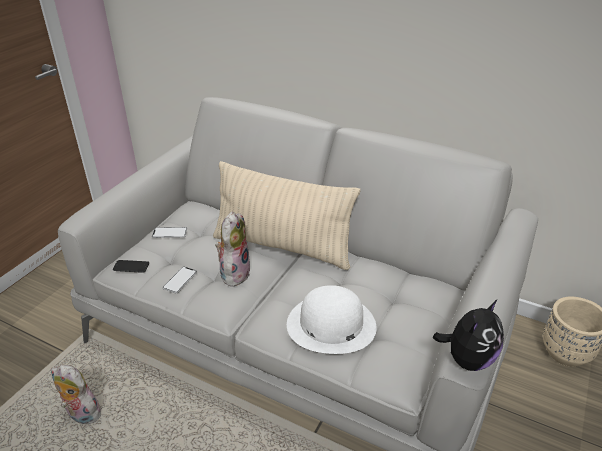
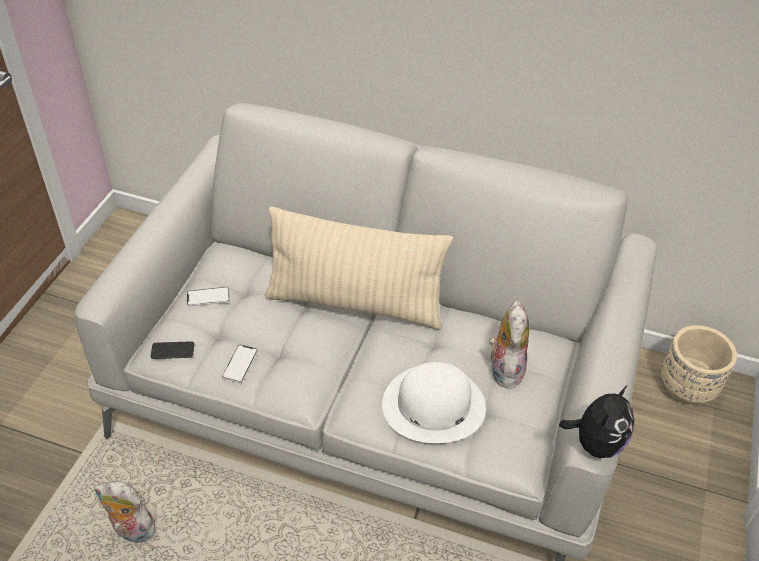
camera: 10 degrees left, 10 degrees up
plush toy [215,212,250,287] -> plush toy moved to [489,300,529,390]

